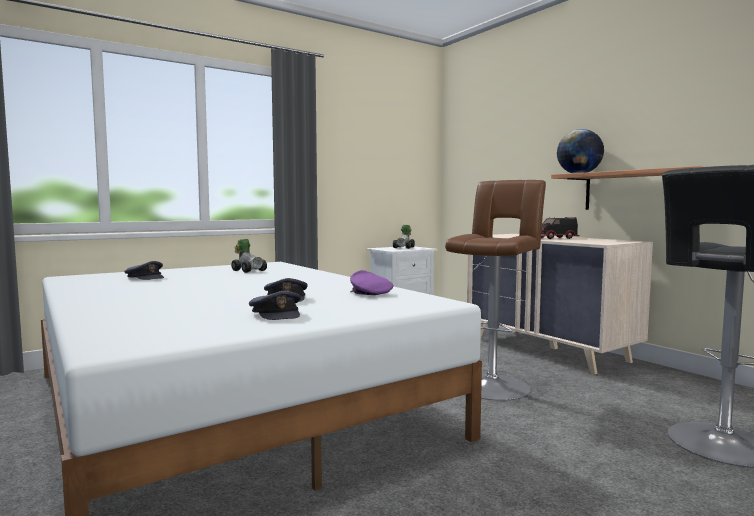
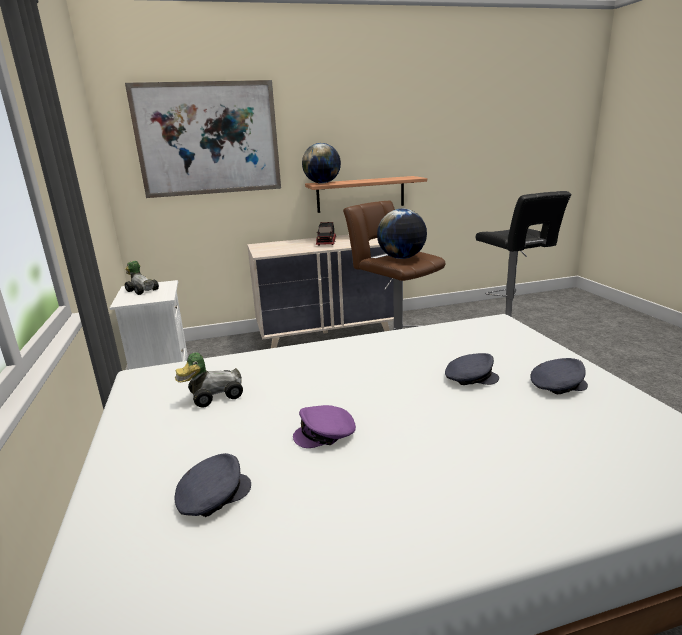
camera: 70 degrees left, 15 degrees up
purple cap [350,270,394,295] -> purple cap moved to [293,405,356,448]
none -> picture [125,80,281,198]
none -> globe [377,209,427,259]

